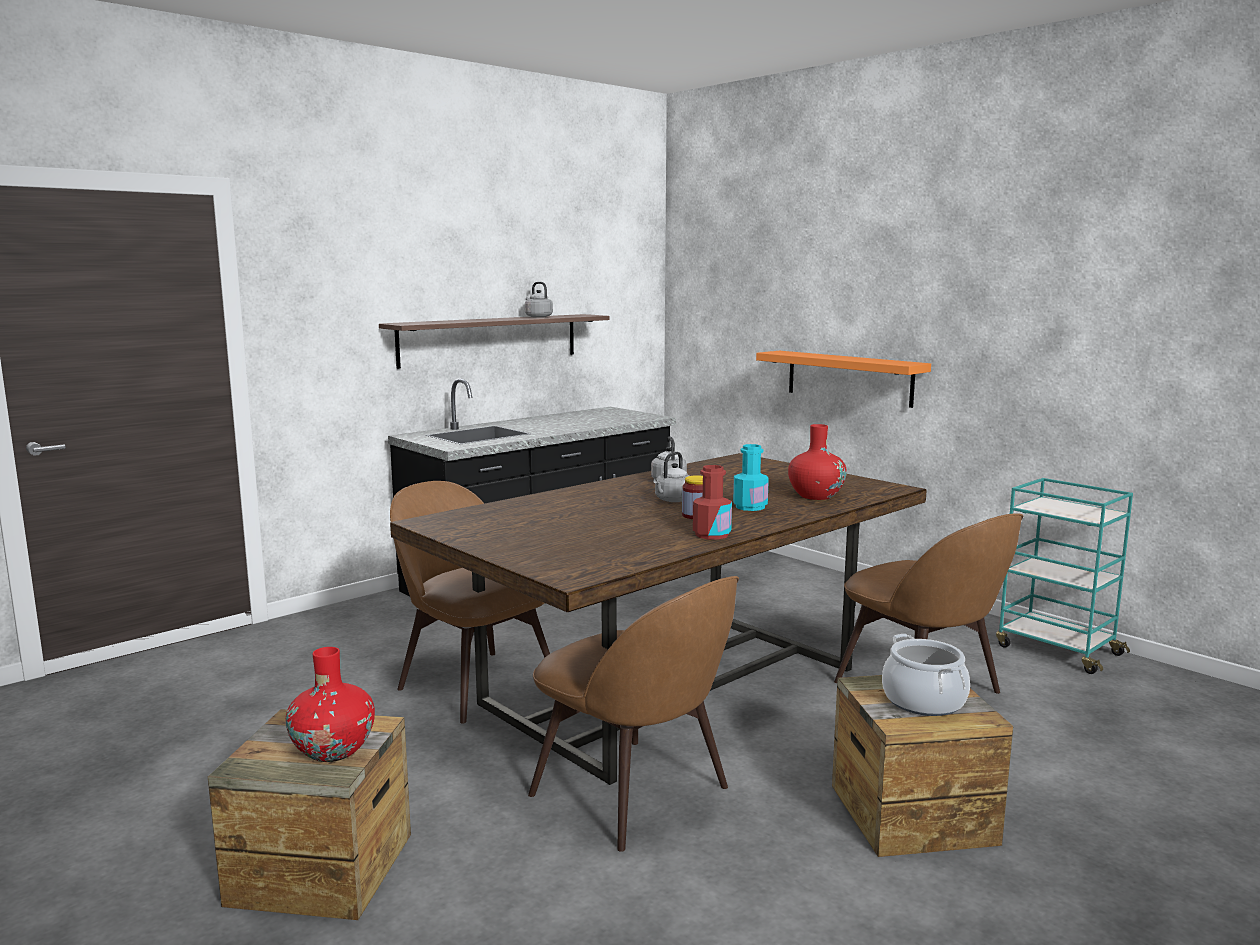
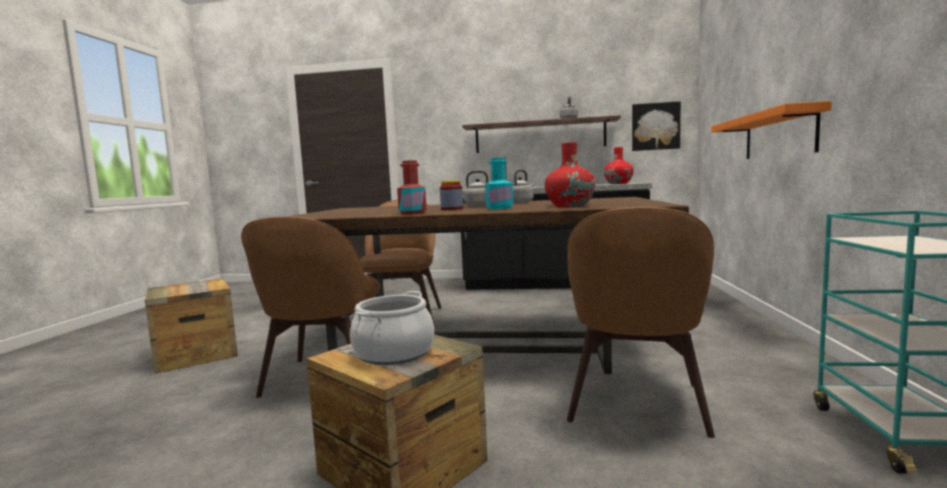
camera: 50 degrees right, 5 degrees down
red vase [286,647,375,762] -> red vase moved to [604,147,634,184]
none -> picture [632,101,681,151]

